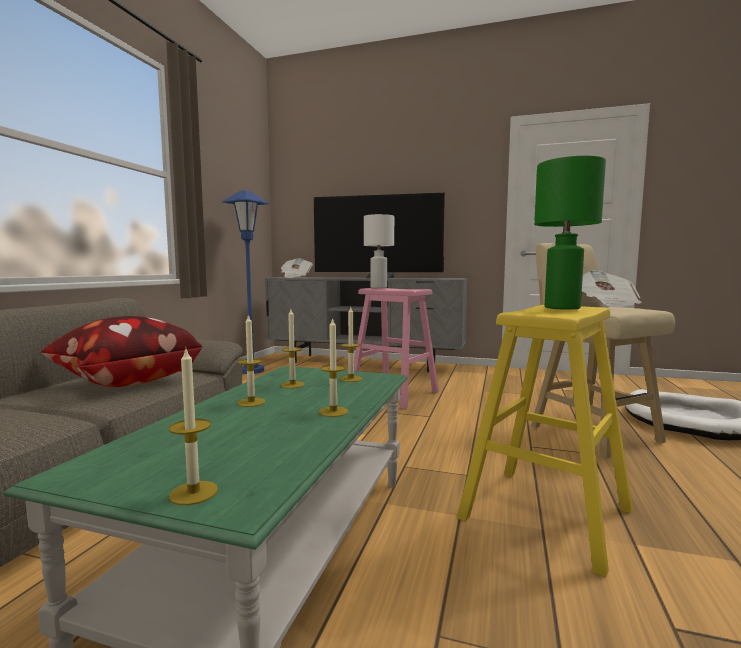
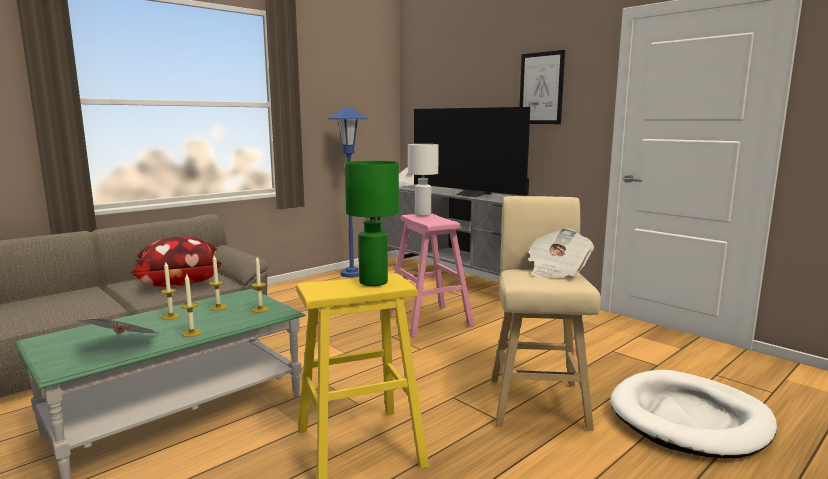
camera: 30 degrees right, 5 degrees up
candle [168,347,218,505] -> none
none -> newspaper [78,319,160,334]
none -> picture [520,50,565,124]

